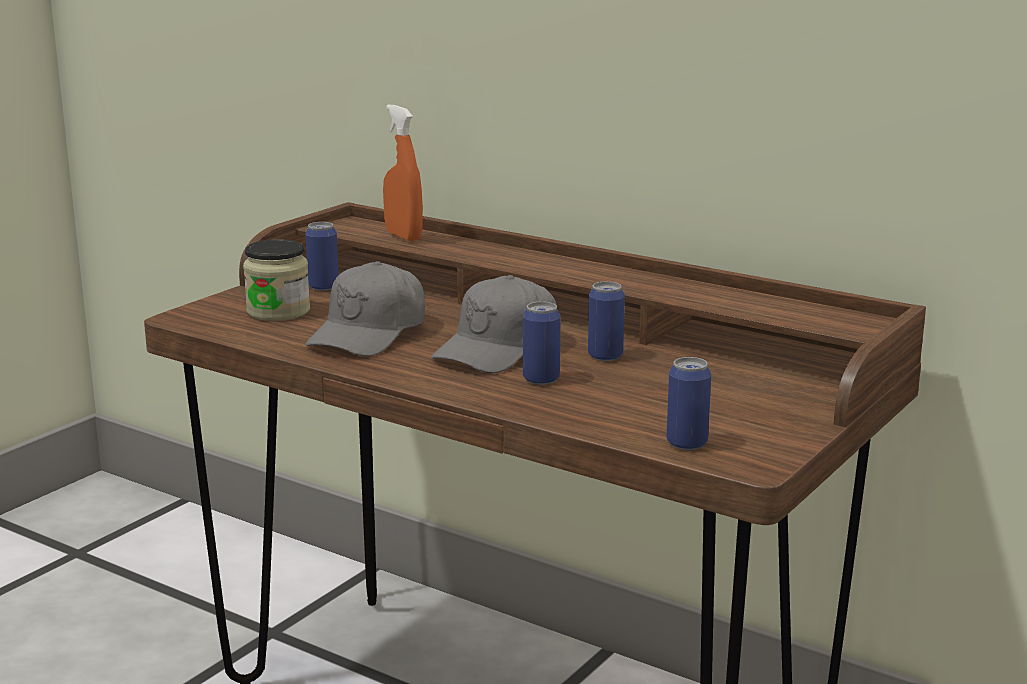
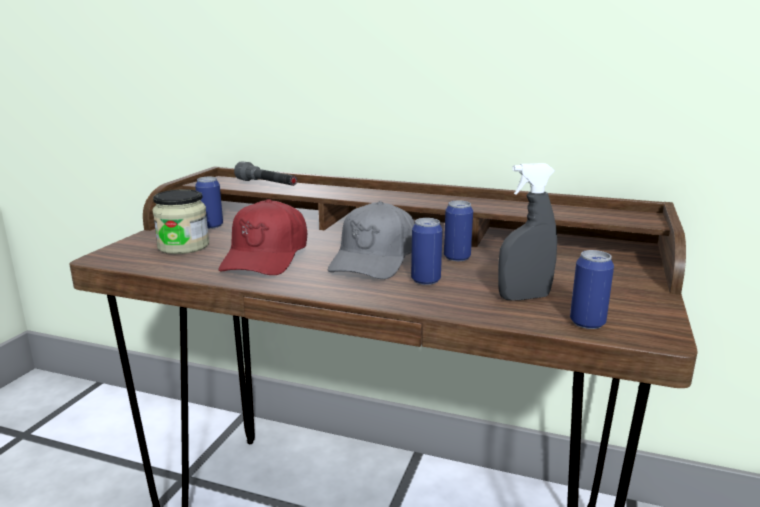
camera: 15 degrees left, 0 degrees up
grey cap [306,261,425,357] -> red cap [218,199,307,275]
orange spray bottle [383,105,423,241] -> grey flashlight [234,161,297,186]
none -> grey spray bottle [498,163,557,300]

